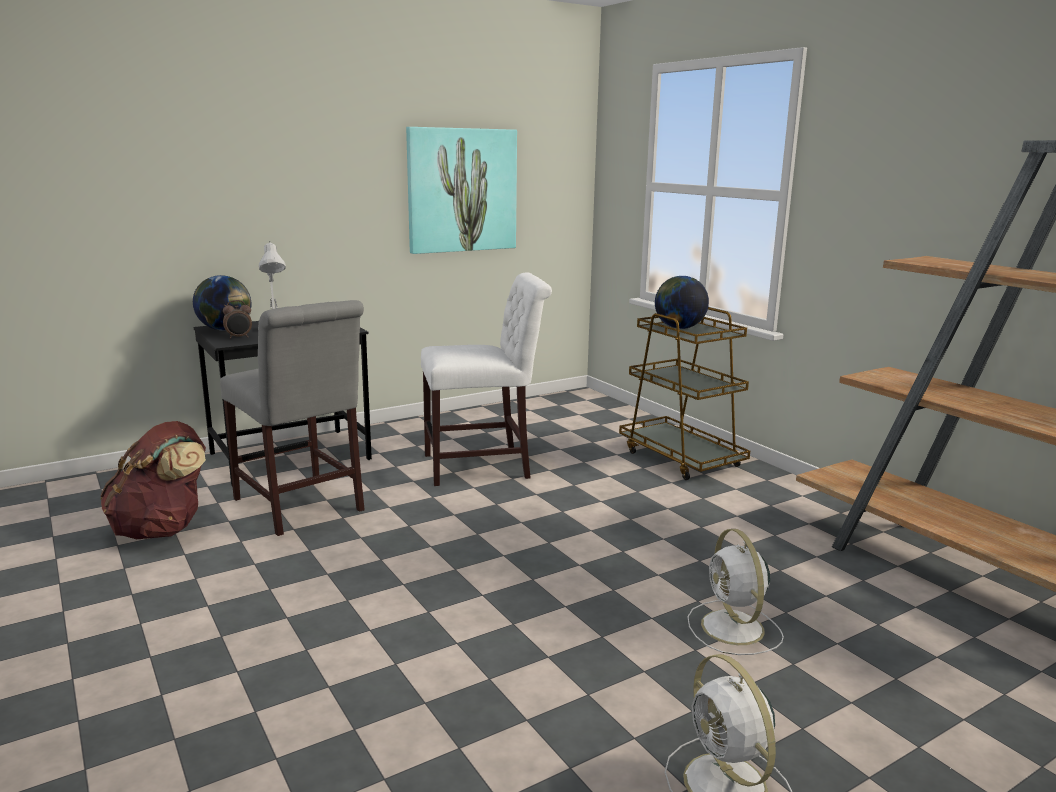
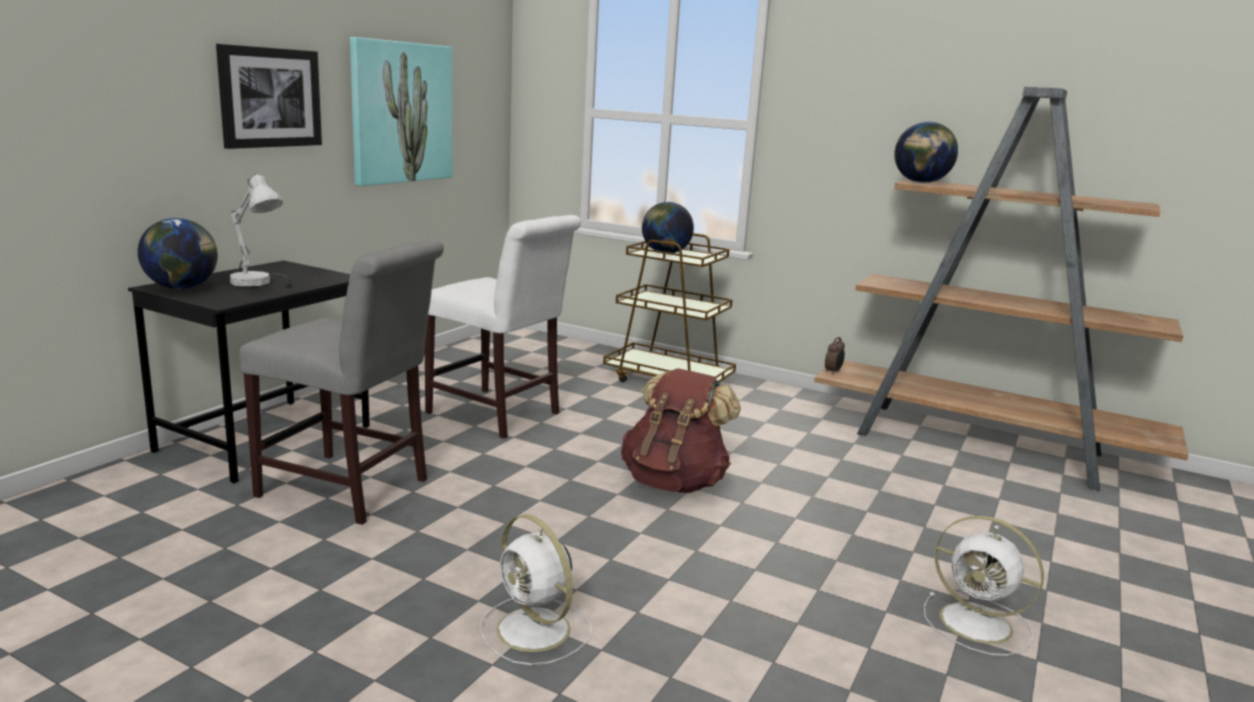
camera: 30 degrees left, 0 degrees up
brown backpack [100,421,206,539] -> brown backpack moved to [621,368,741,493]
alarm clock [223,300,252,339] -> alarm clock moved to [825,337,845,375]
white chair [421,272,552,486] -> white chair turned 75 degrees clockwise [425,215,581,439]
white fan [687,529,784,655] -> white fan moved to [480,515,592,665]
none -> picture [216,44,322,149]
none -> globe [894,122,958,183]

